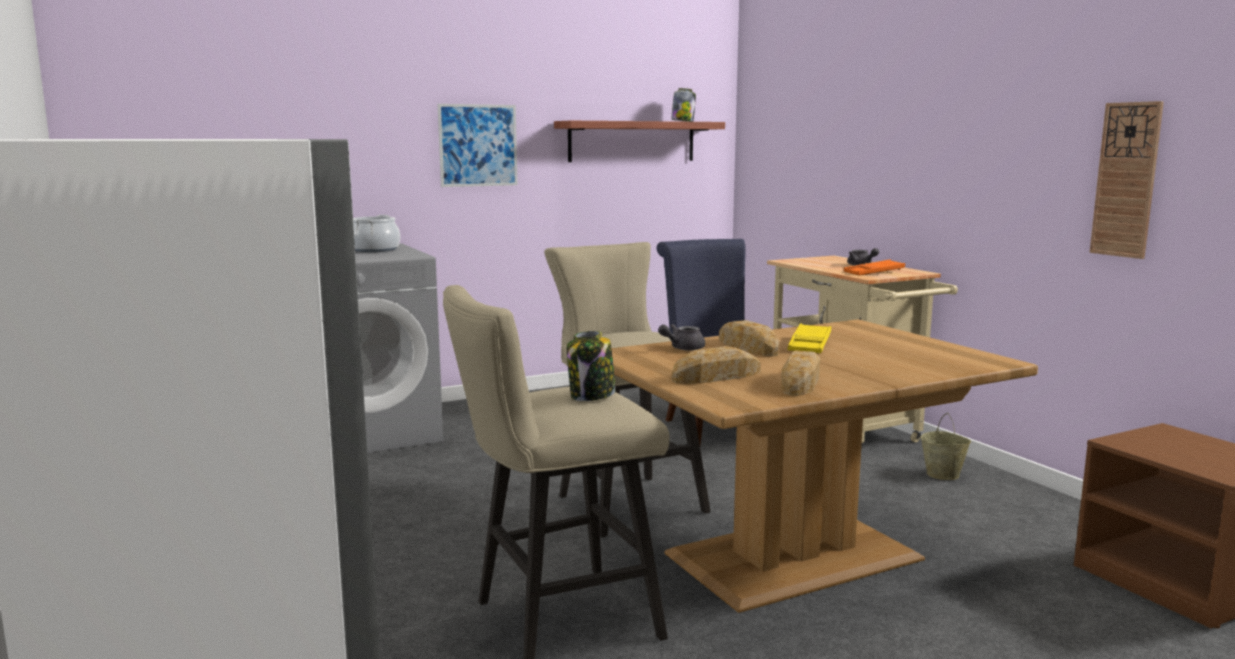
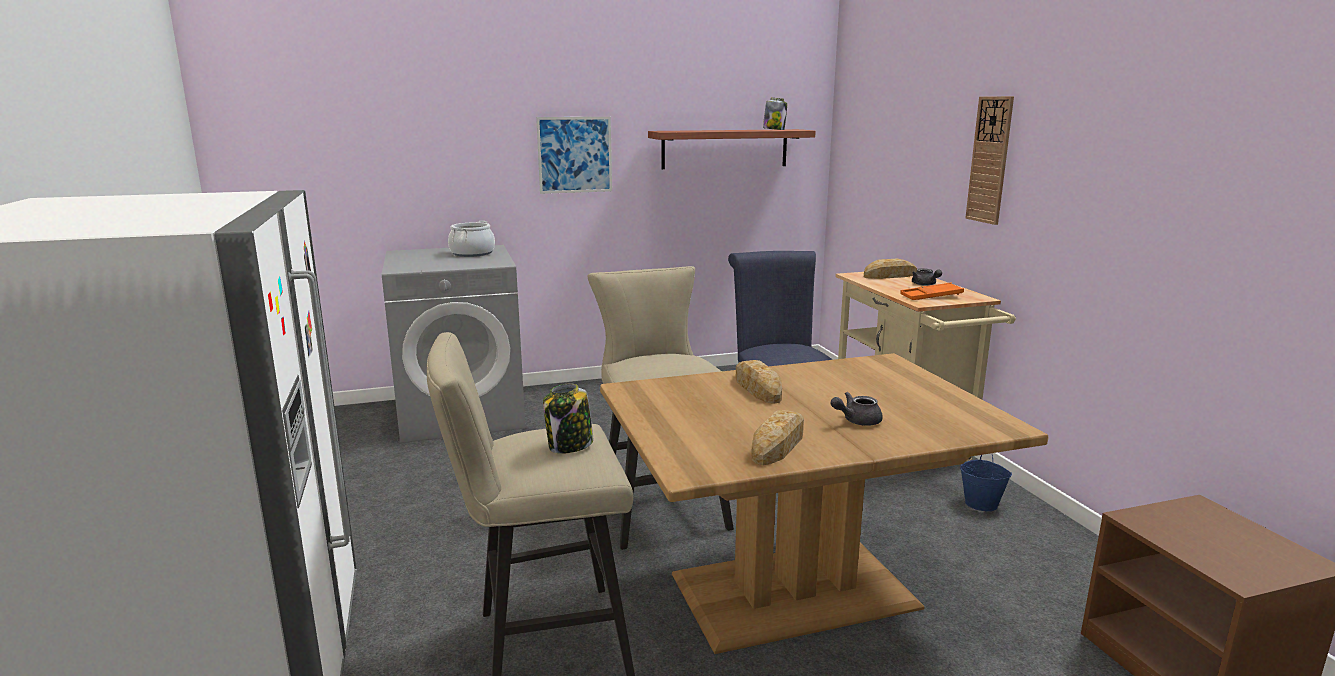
camera: 10 degrees right, 5 degrees up
grey teapot [658,324,705,351] -> grey teapot moved to [830,392,883,426]
bread [672,346,761,384] -> bread moved to [864,259,917,279]
yellow tray [788,323,831,353] -> none
beige bucket [920,413,971,480] -> blue bucket [960,454,1012,511]
wall clock [1090,101,1164,259] -> wall clock moved to [965,96,1014,225]

